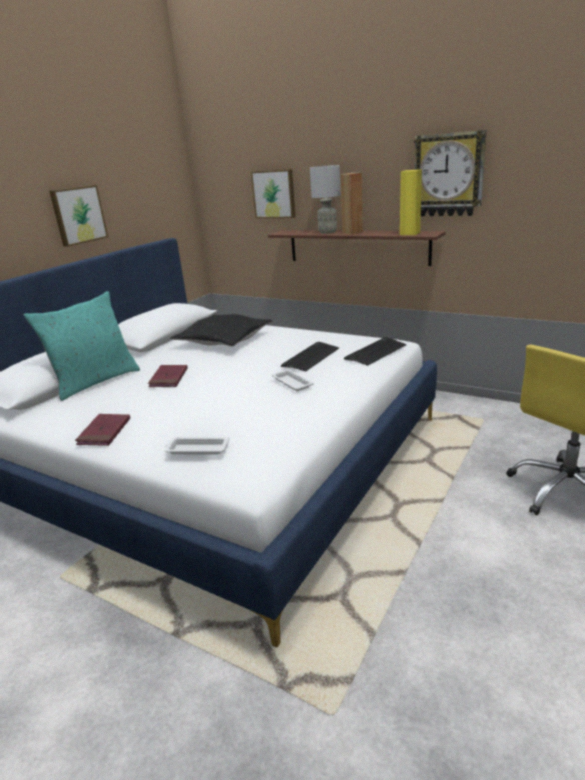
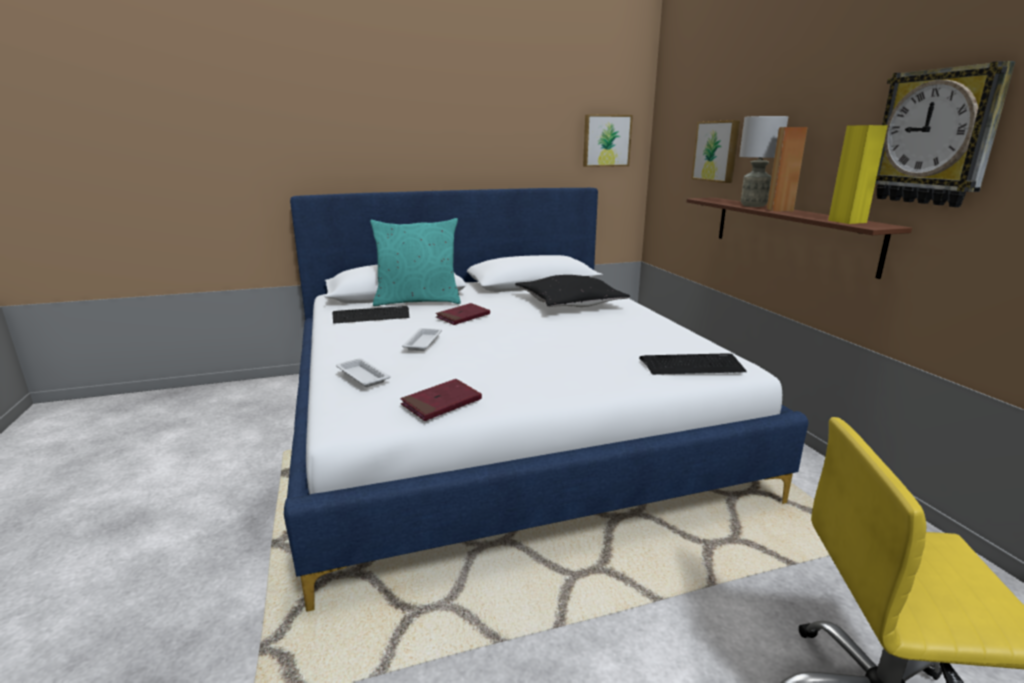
camera: 40 degrees right, 5 degrees down
picture [49,185,108,247] -> picture moved to [583,114,633,167]
red book [75,414,130,446] -> red book moved to [400,379,482,421]
white tray [272,370,314,391] -> white tray moved to [402,328,442,351]
keyboard [281,342,339,371] -> keyboard moved to [332,306,409,324]

